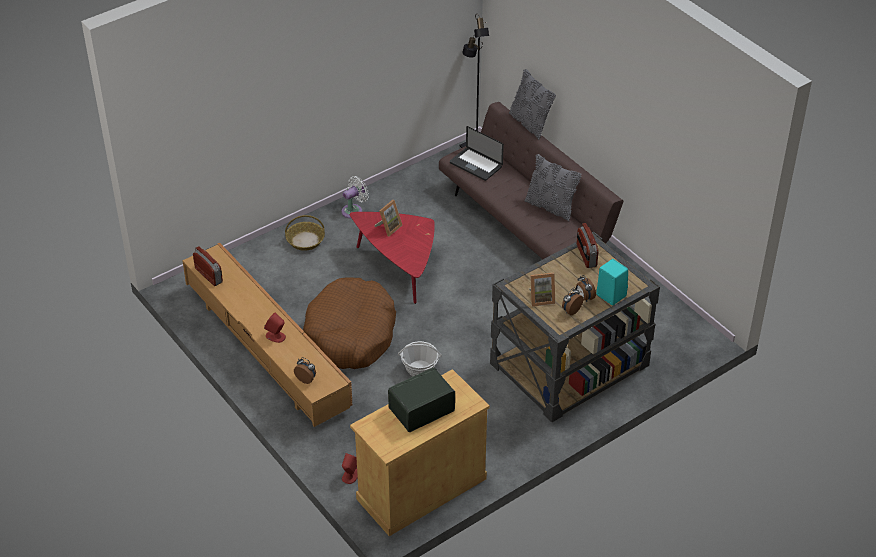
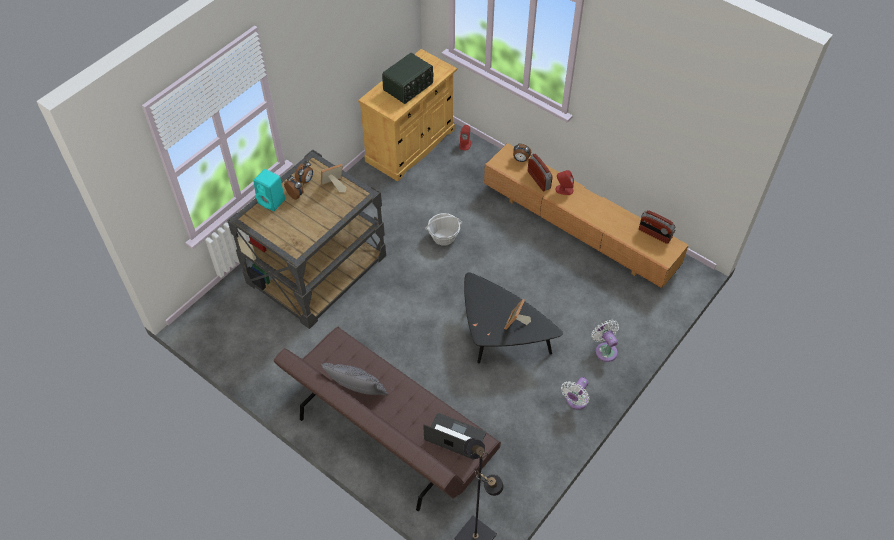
camera: 165 degrees right, 10 degrees up
basket [285,215,325,251] -> white fan [592,320,619,362]
brown dog bed [303,278,396,369] -> none
red coffee table [350,212,435,304] -> black coffee table [464,272,563,363]
grey pillow [509,69,556,140] -> none
radio [577,223,599,268] -> radio moved to [528,154,553,191]

